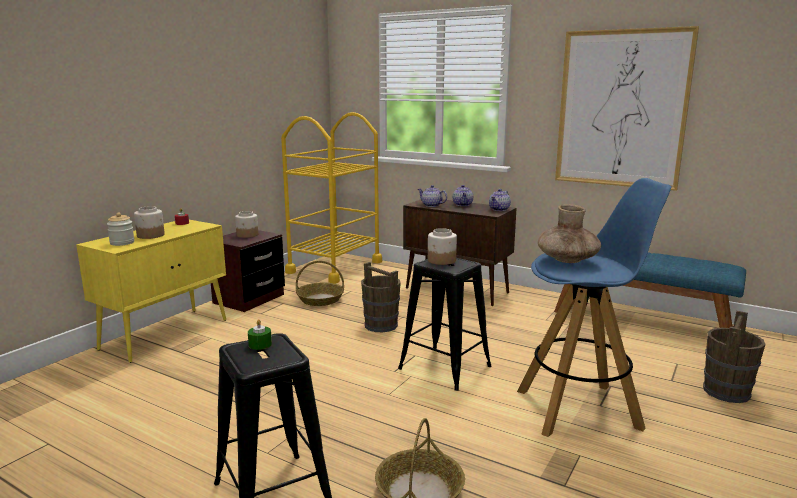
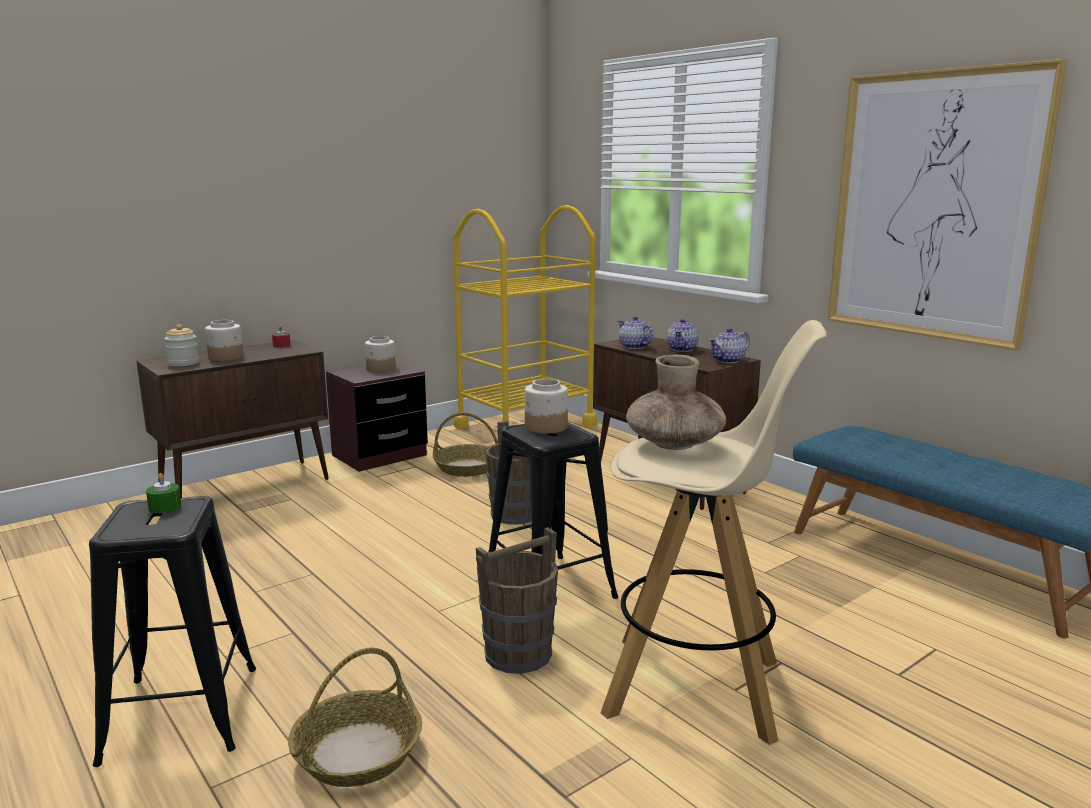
camera: 20 degrees right, 0 degrees up
yellow cabinet [76,220,226,363] -> brown cabinet [136,340,329,498]
blue stool [517,178,672,437] -> beige stool [601,320,827,745]
brown bucket [703,311,766,403] -> brown bucket moved to [476,527,558,674]

